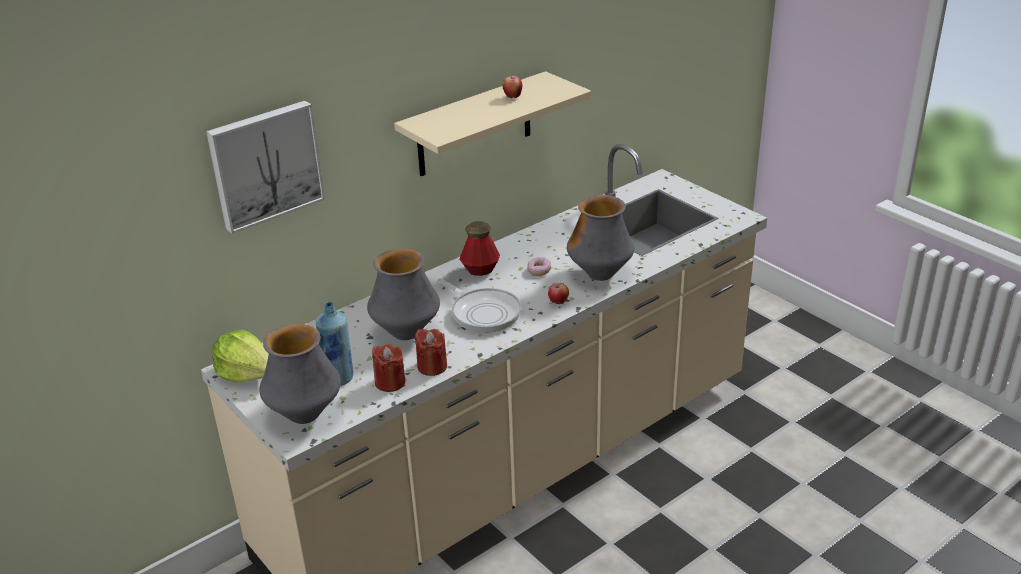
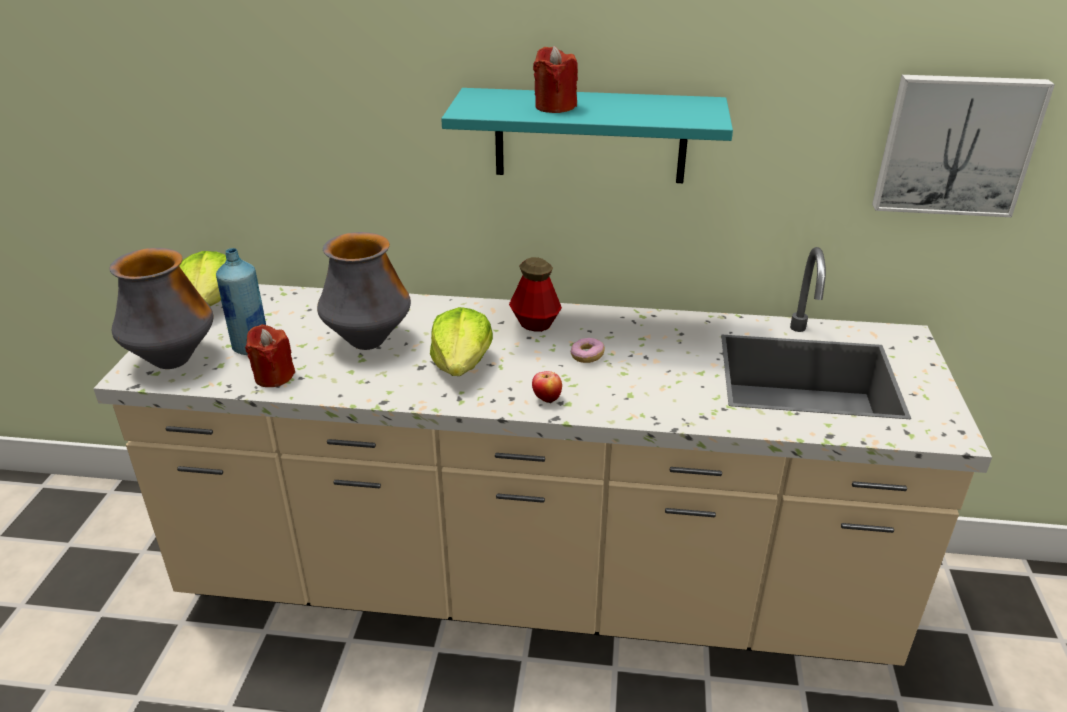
camera: 45 degrees right, 0 degrees up
picture [206,101,325,234] -> picture moved to [872,75,1055,217]
beige shelf [394,71,591,176] -> turquoise shelf [441,88,733,183]
red candle [414,329,447,376] -> red candle moved to [533,46,578,113]
frying pan [437,278,522,333] -> lettuce [430,307,493,376]
apple [503,76,522,98] -> none
vase [567,195,634,281] -> none

